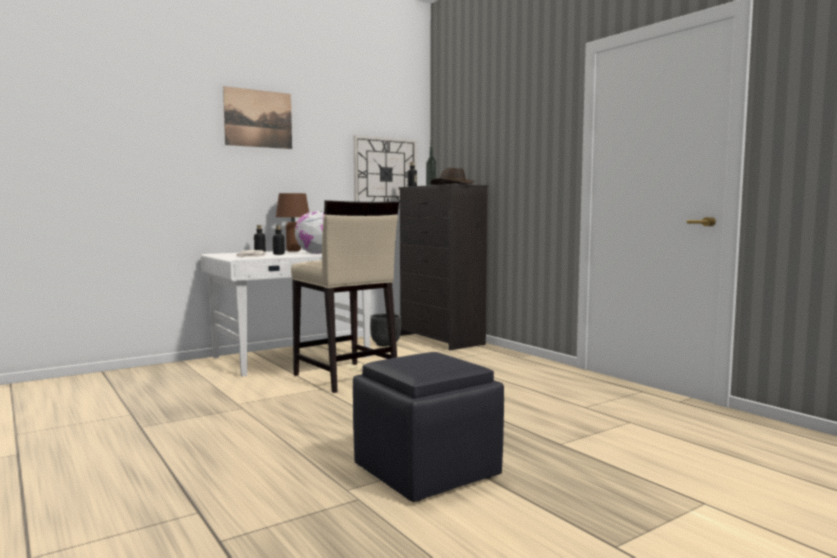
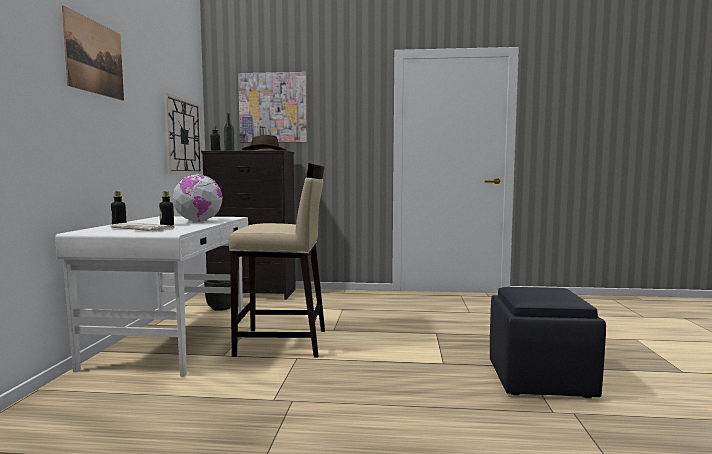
camera: 50 degrees left, 0 degrees up
brown table lamp [276,193,309,252] -> none
none -> picture [238,72,307,143]

